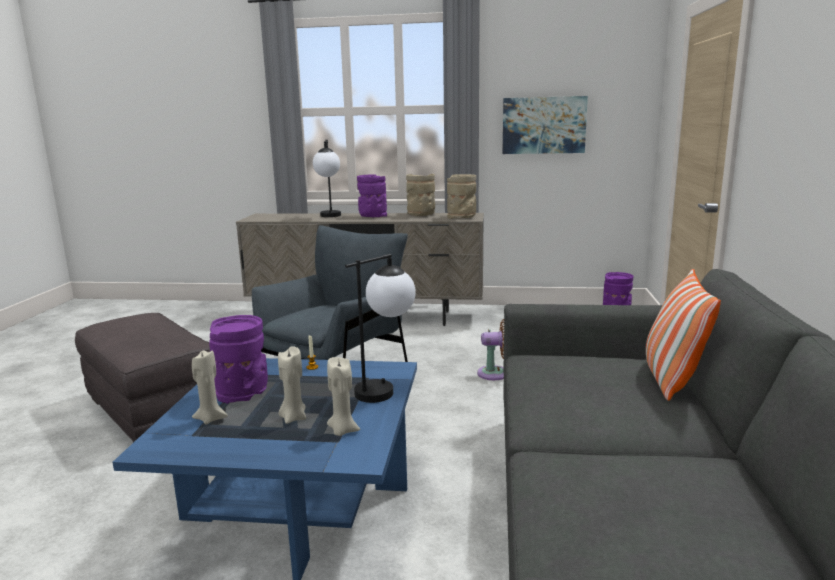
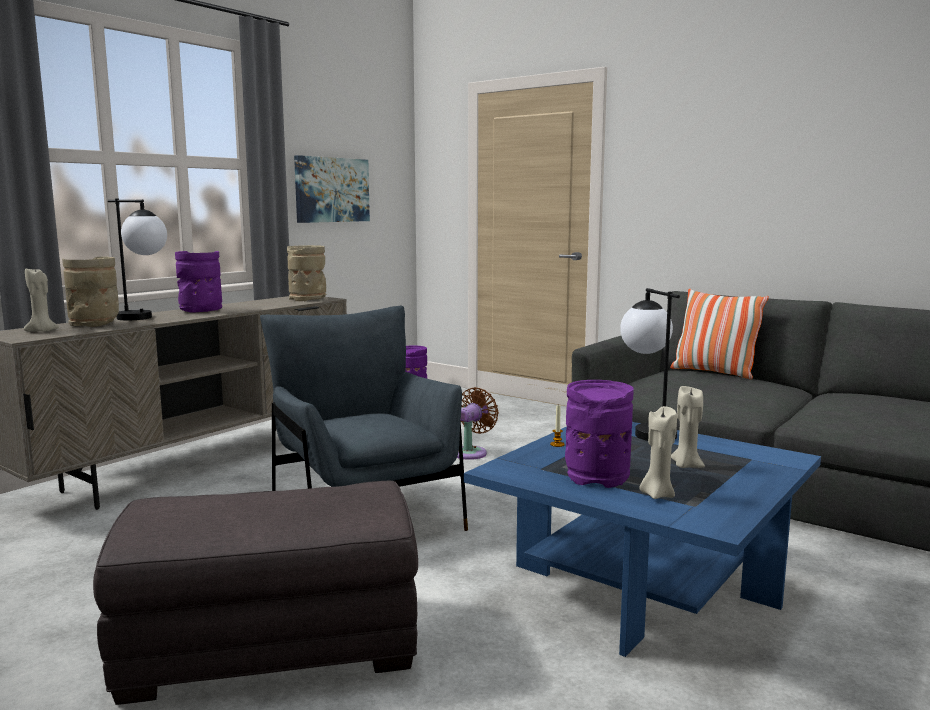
camera: 60 degrees left, 5 degrees down
beige candle [327,357,360,436] -> beige candle moved to [24,266,59,332]
beige vase [406,174,435,216] -> beige vase moved to [62,257,119,327]

